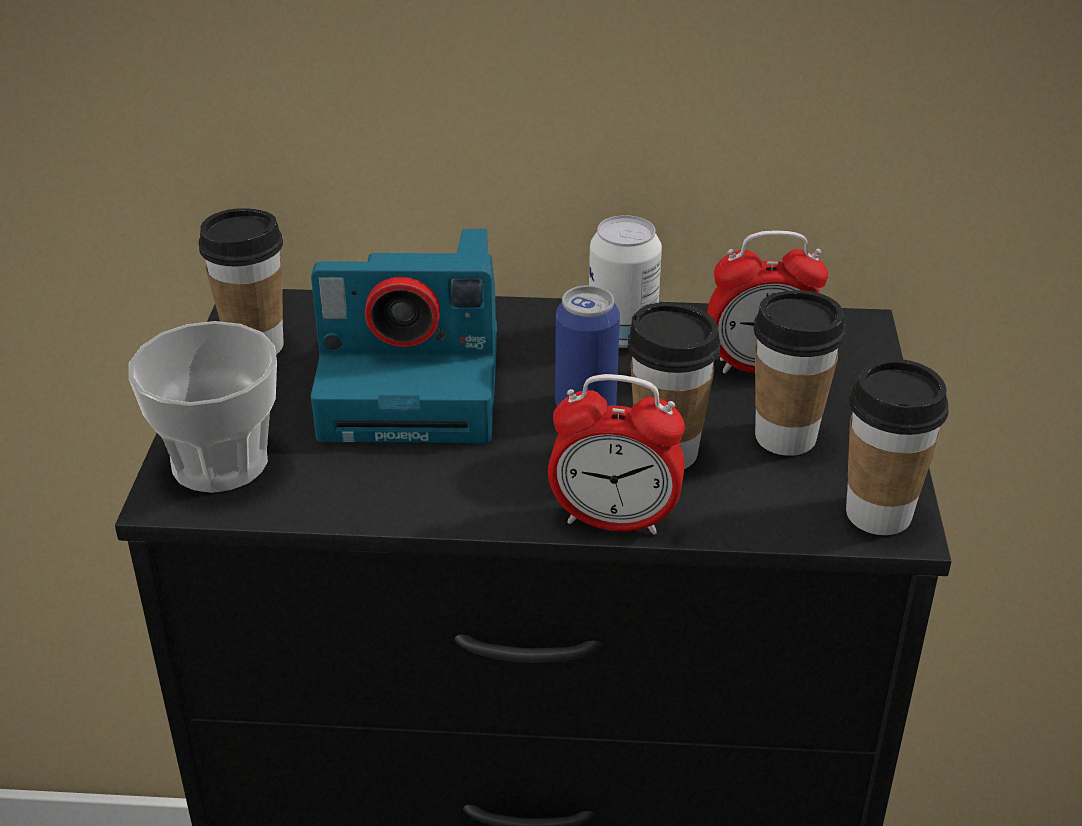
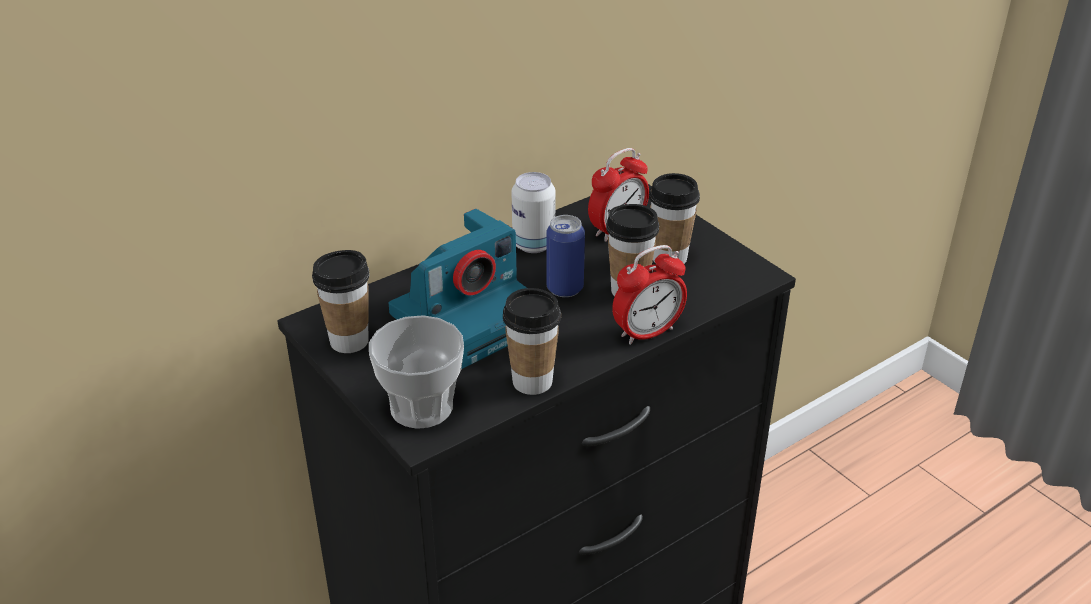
camera: 40 degrees left, 0 degrees up
cup [846,359,949,535] -> cup moved to [503,288,561,395]

